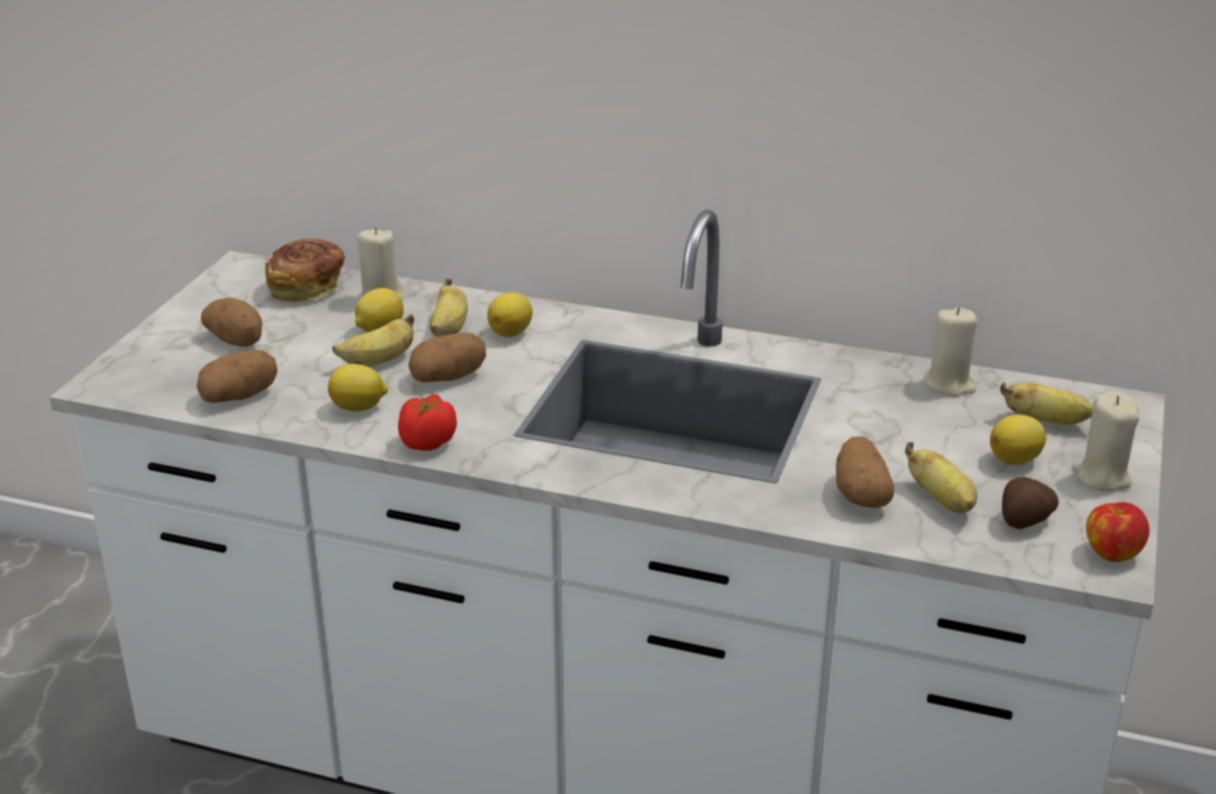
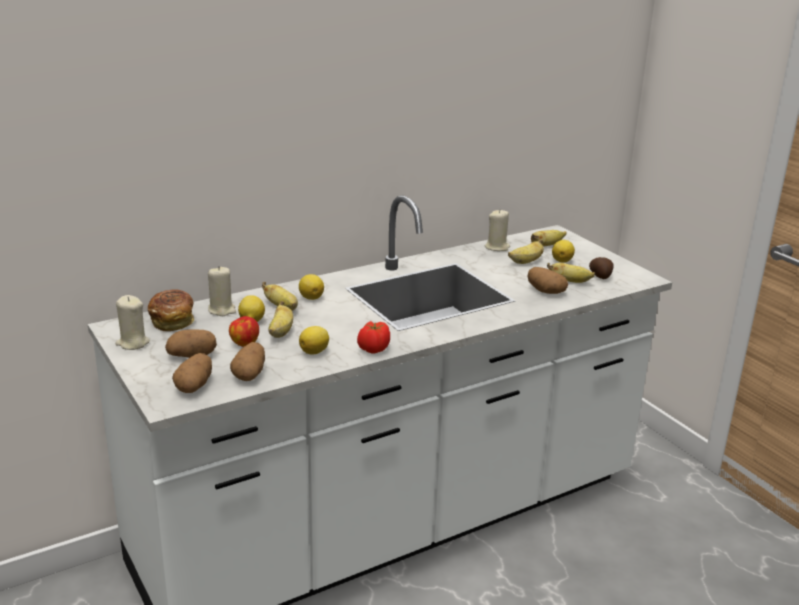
camera: 50 degrees left, 5 degrees down
potato [408,332,486,382] -> potato moved to [172,353,212,393]
beige candle [1072,391,1139,492] -> beige candle moved to [115,295,150,350]
apple [1086,502,1150,562] -> apple moved to [229,316,259,347]
none -> banana [508,239,544,264]

